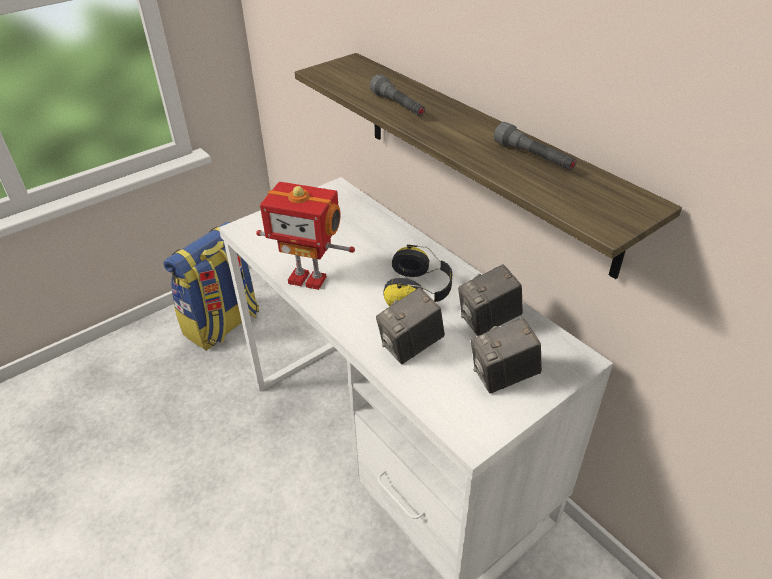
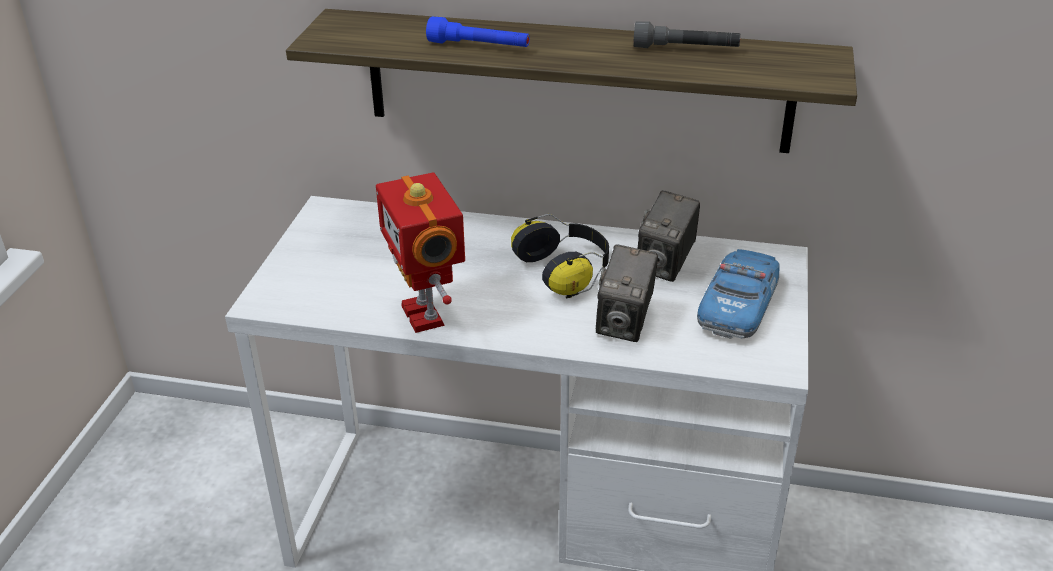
camera: 40 degrees left, 5 degrees down
backpack [164,222,259,350] -> none
toy robot [256,182,355,290] -> toy robot turned 90 degrees clockwise [376,172,465,333]
grey flashlight [370,74,425,116] -> blue flashlight [426,17,530,47]
camera [471,318,542,393] -> toy car [697,249,779,338]

